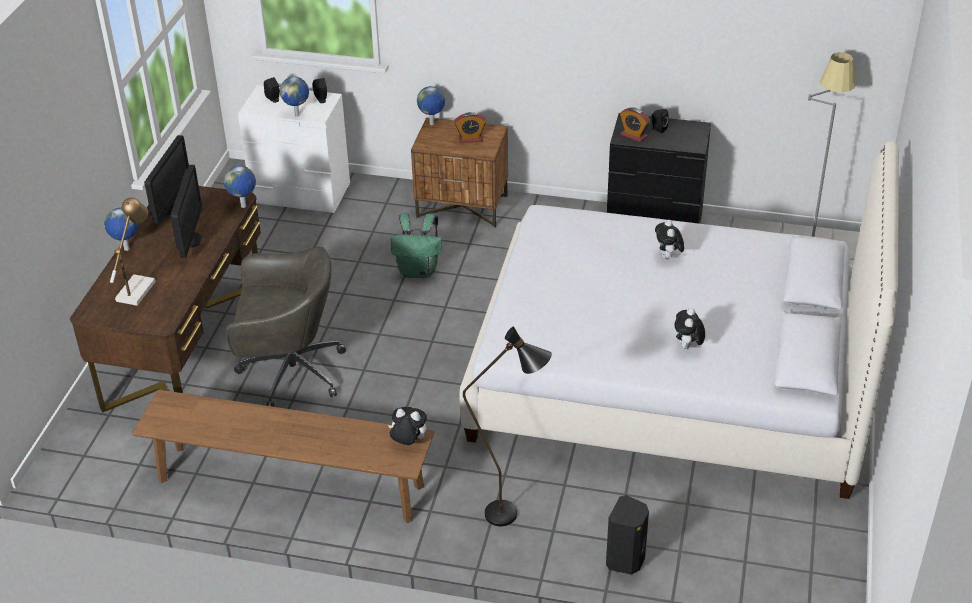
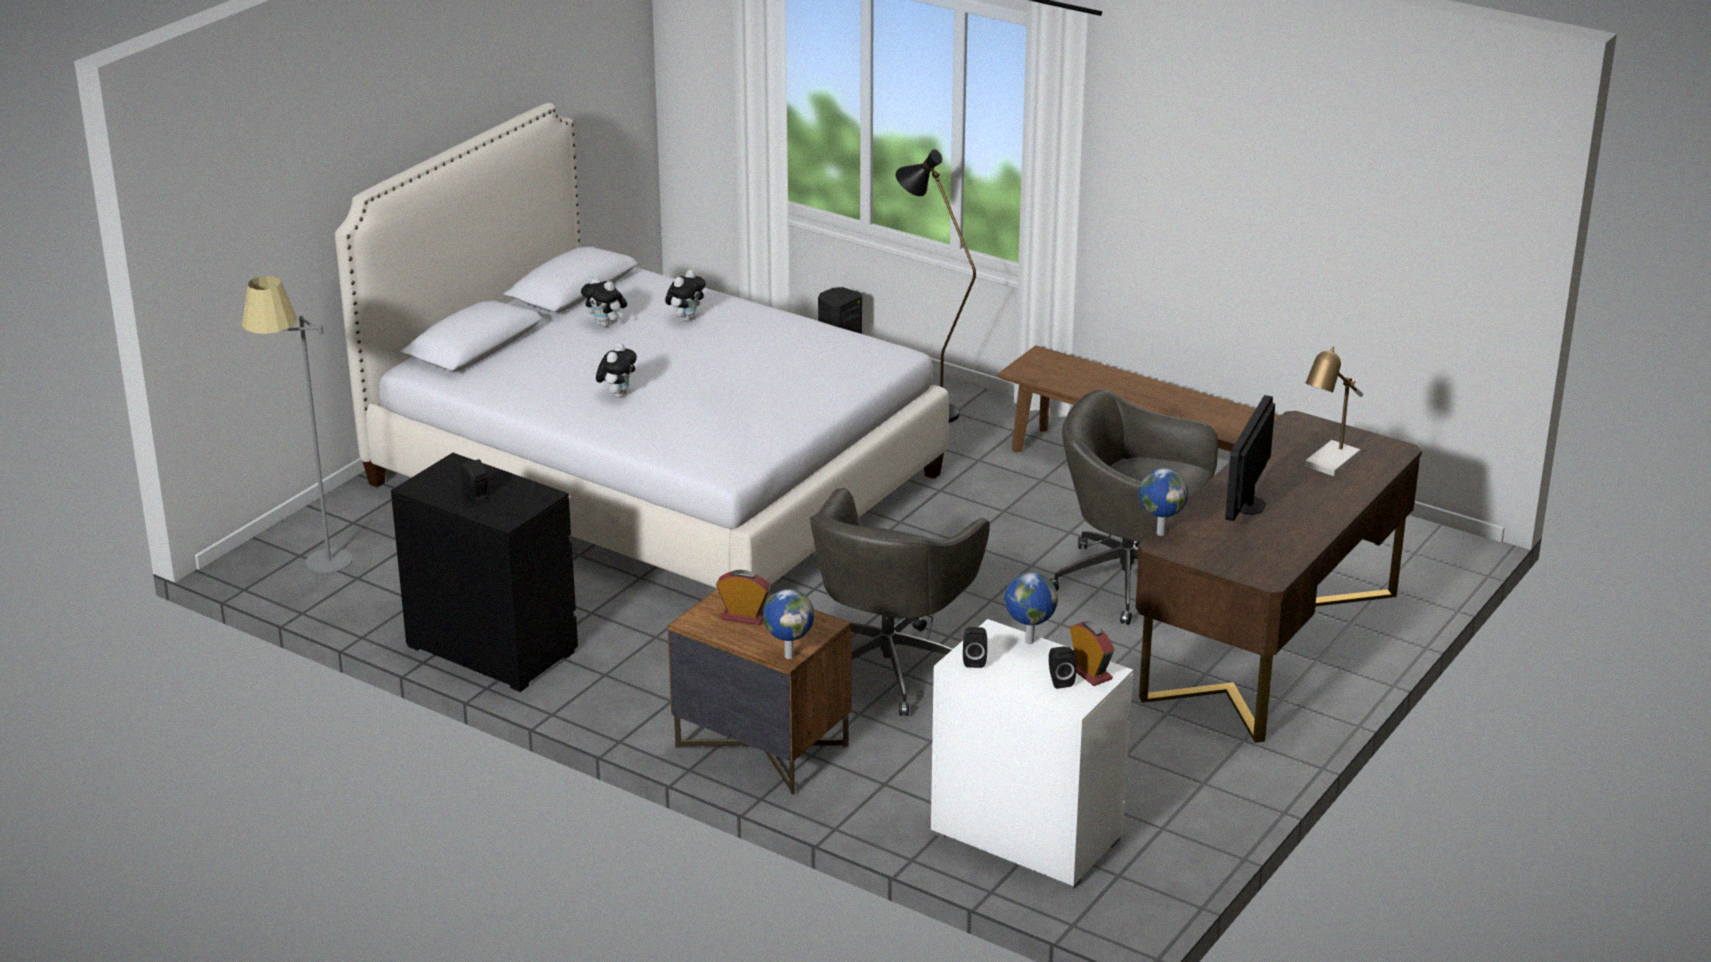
camera: 160 degrees left, 10 degrees down
globe [104,208,138,251] -> none
monitor [144,135,189,224] -> none
plush toy [388,407,427,445] -> plush toy moved to [581,276,627,327]
green backpack [391,213,442,278] -> grey office chair [810,488,990,716]
alarm clock [620,107,651,142] -> alarm clock moved to [1070,621,1114,686]

